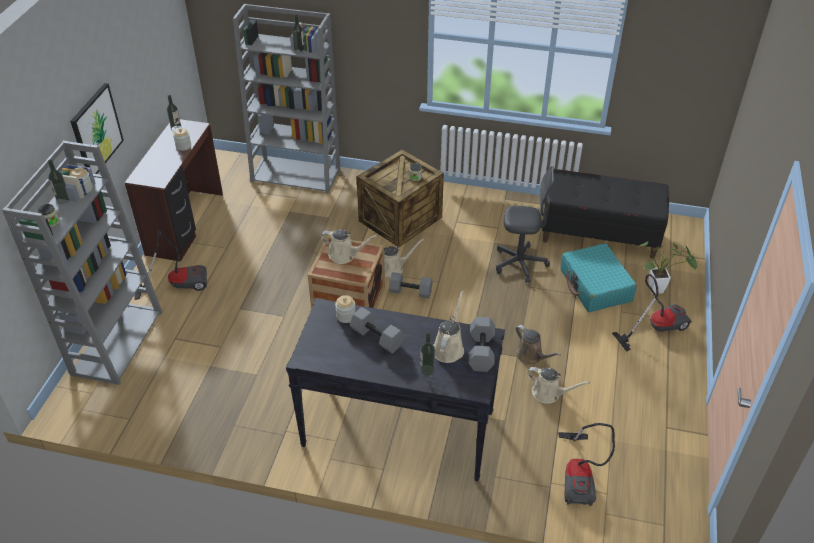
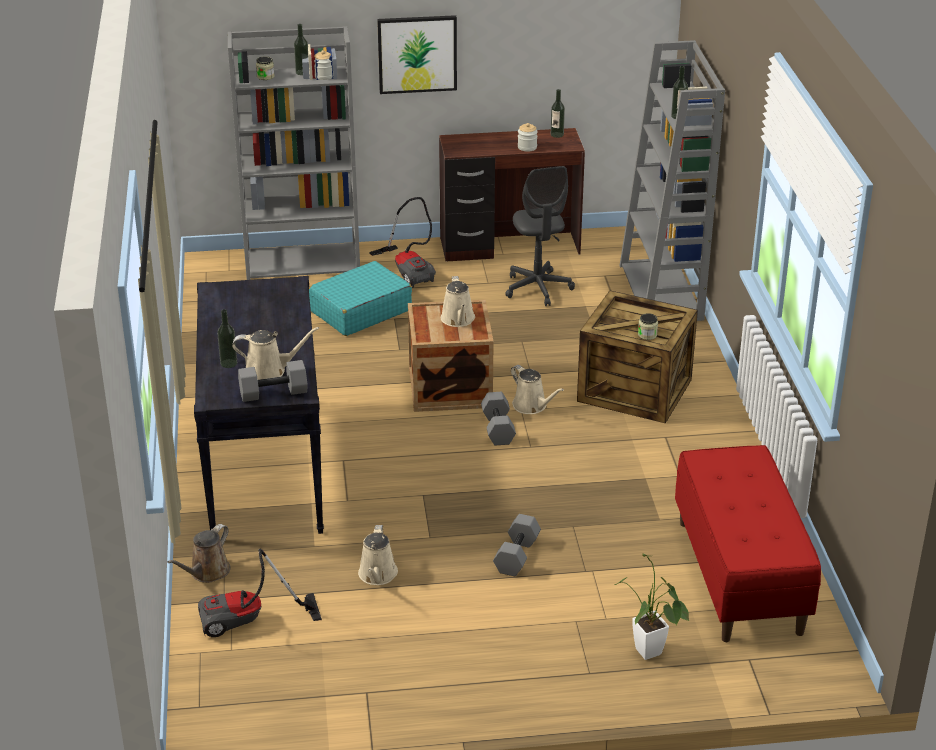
camera: 70 degrees right, 10 degrees down
jar [335,295,355,323] -> none
grey dumbbell [350,307,405,354] -> grey dumbbell moved to [493,514,541,576]
grey office chair [496,166,554,283] -> grey office chair moved to [505,166,575,306]
brown watering can [516,325,561,365] -> brown watering can moved to [167,524,230,583]
black bench [542,169,669,259] -> red bench [675,445,821,642]
turquoise suitcase [561,243,637,312] -> turquoise suitcase moved to [309,261,412,336]
vacuum cleaner [612,274,692,352] -> none

